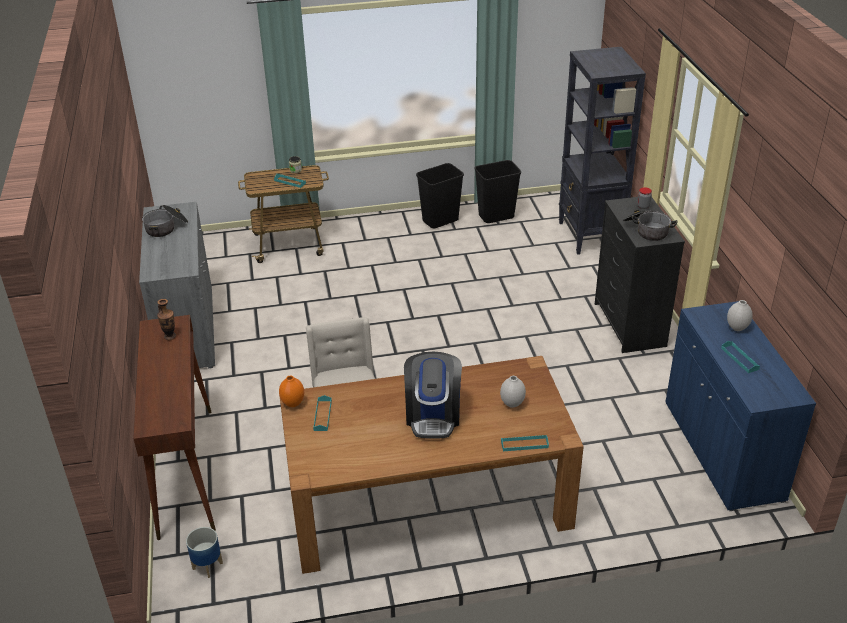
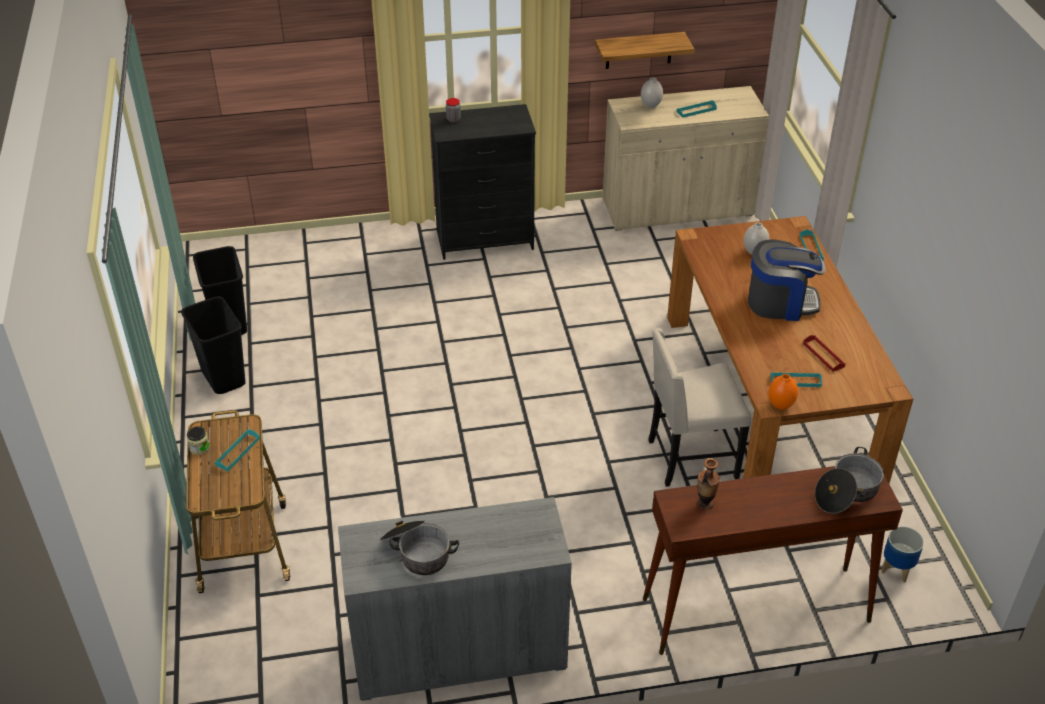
camera: 90 degrees left, 5 degrees up
black bookcase [559,47,646,255] -> none
cooking pot [623,210,678,241] -> cooking pot moved to [815,447,884,514]
blue cabinet [665,301,816,511] -> beige cabinet [603,86,769,231]
none -> shelf [595,32,695,69]
none -> red tray [803,335,846,372]

